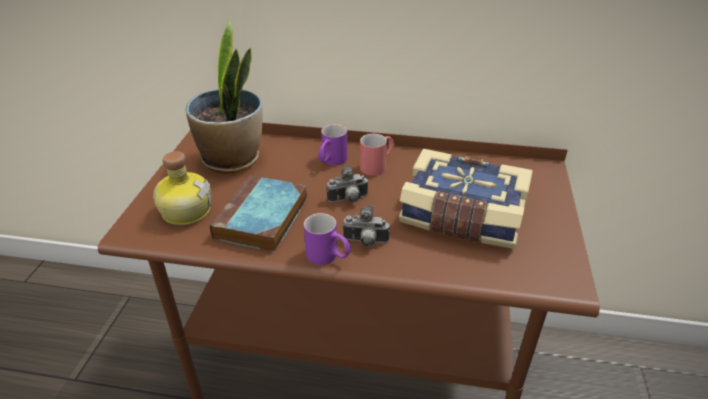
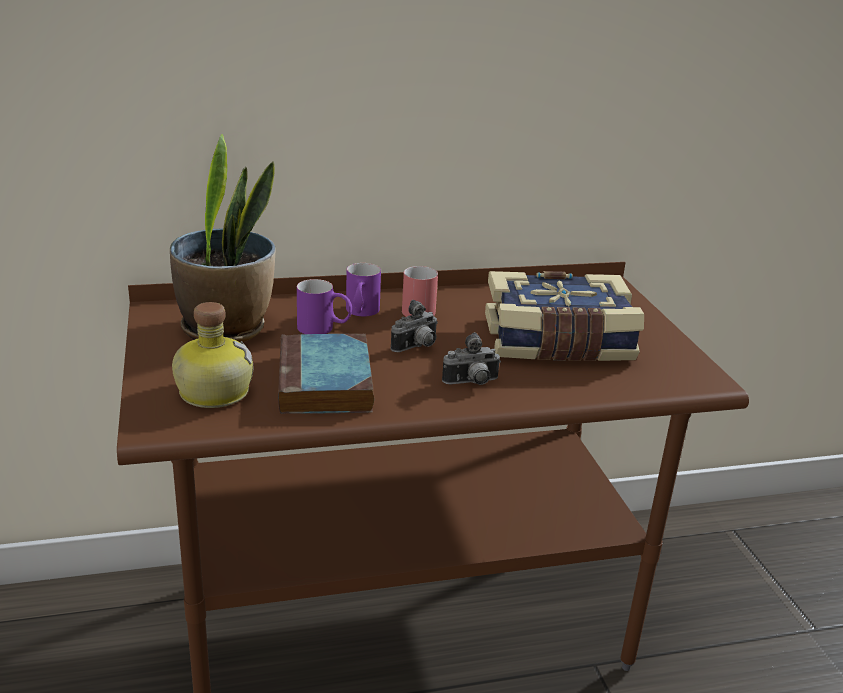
camera: 25 degrees left, 10 degrees down
purple mug [304,213,351,265] -> purple mug moved to [297,279,352,334]

